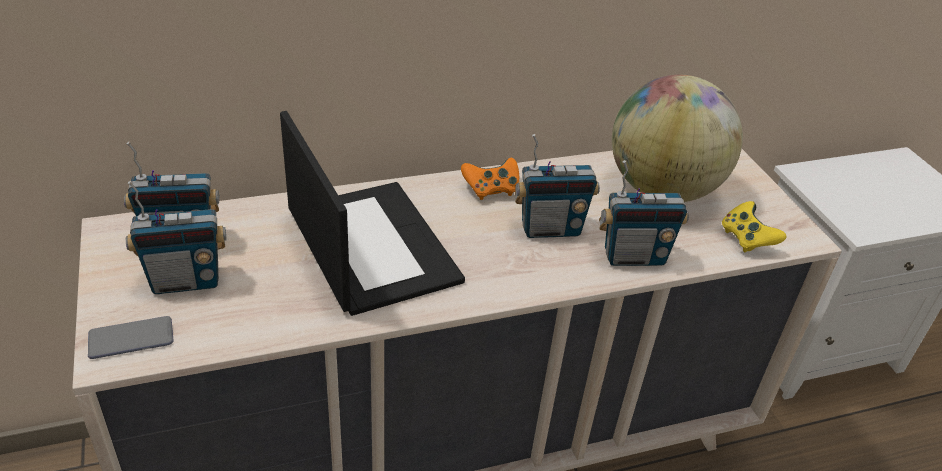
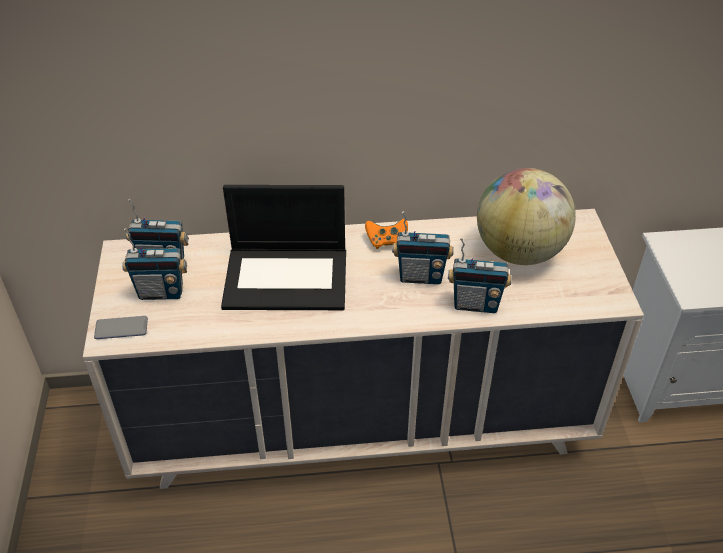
camera: 15 degrees right, 5 degrees up
laptop [280,111,465,316] -> laptop turned 105 degrees clockwise [221,185,346,310]
yellow game controller [722,201,787,252] -> none

